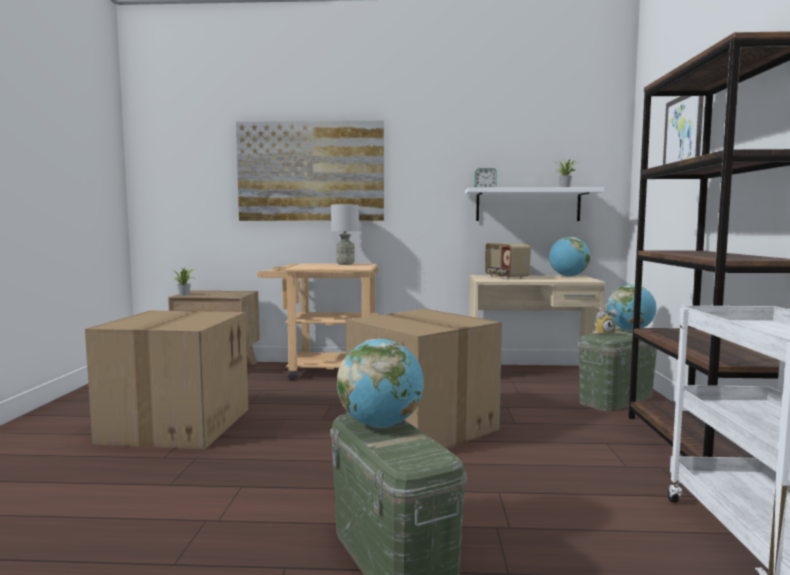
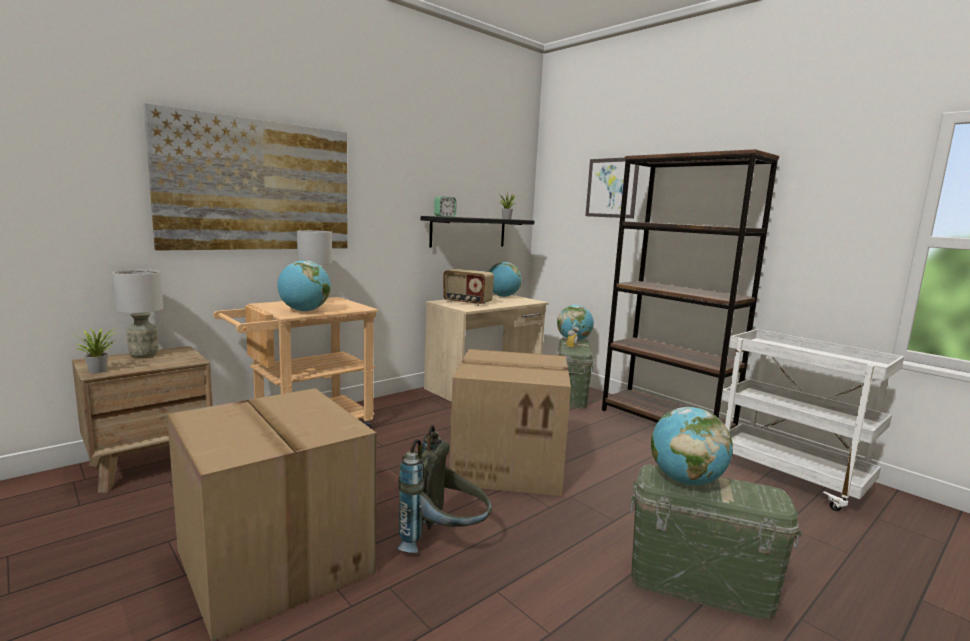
camera: 45 degrees left, 5 degrees up
white shelf [465,187,604,221] -> black shelf [421,216,534,247]
none -> grey table lamp [113,270,163,358]
none -> globe [277,261,330,312]
none -> grey backpack [397,425,492,553]

